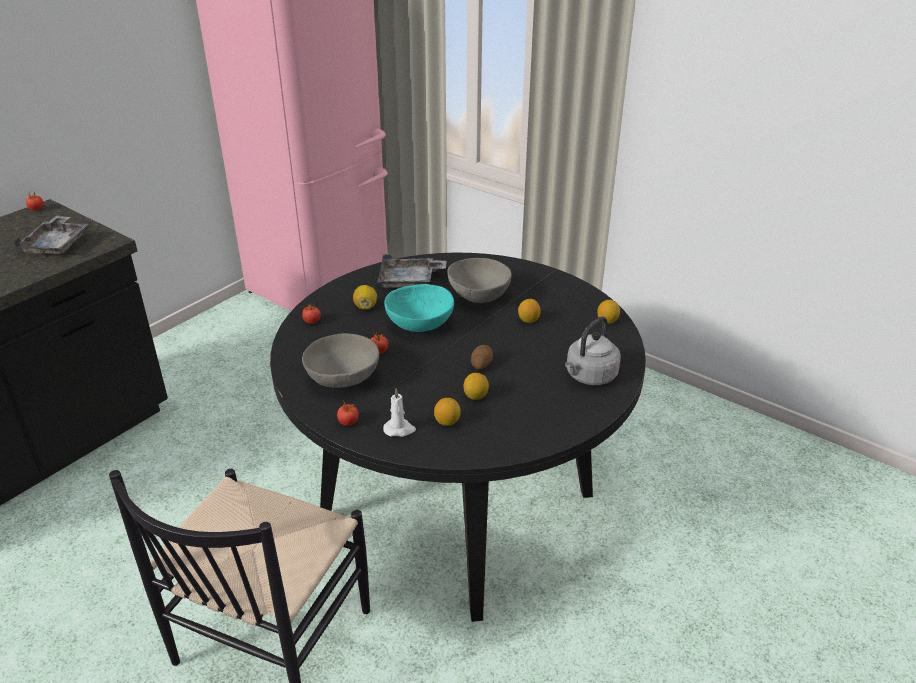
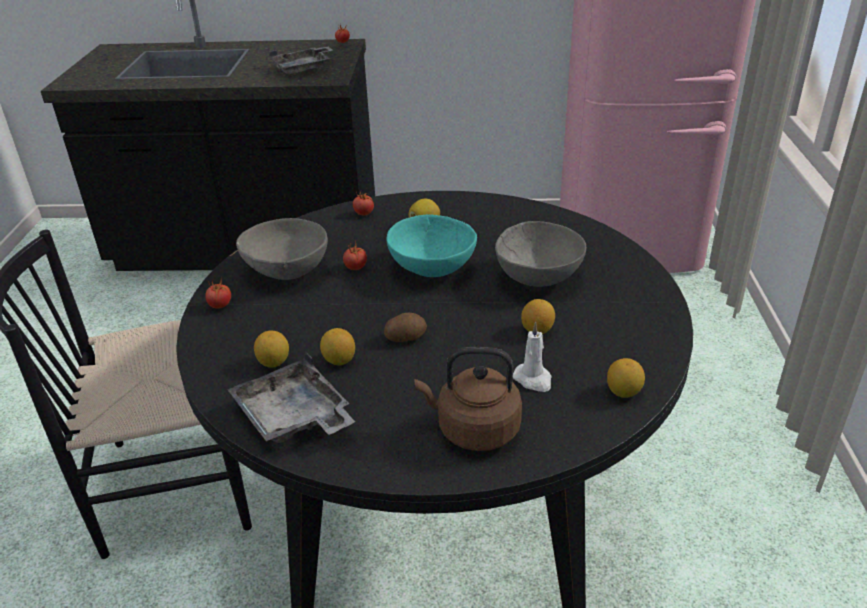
camera: 55 degrees right, 0 degrees up
grey tray [377,254,446,288] -> grey tray moved to [227,352,355,443]
white candle [383,388,416,437] -> white candle moved to [513,322,552,392]
grey kettle [565,316,621,385] -> brown kettle [415,347,522,451]

